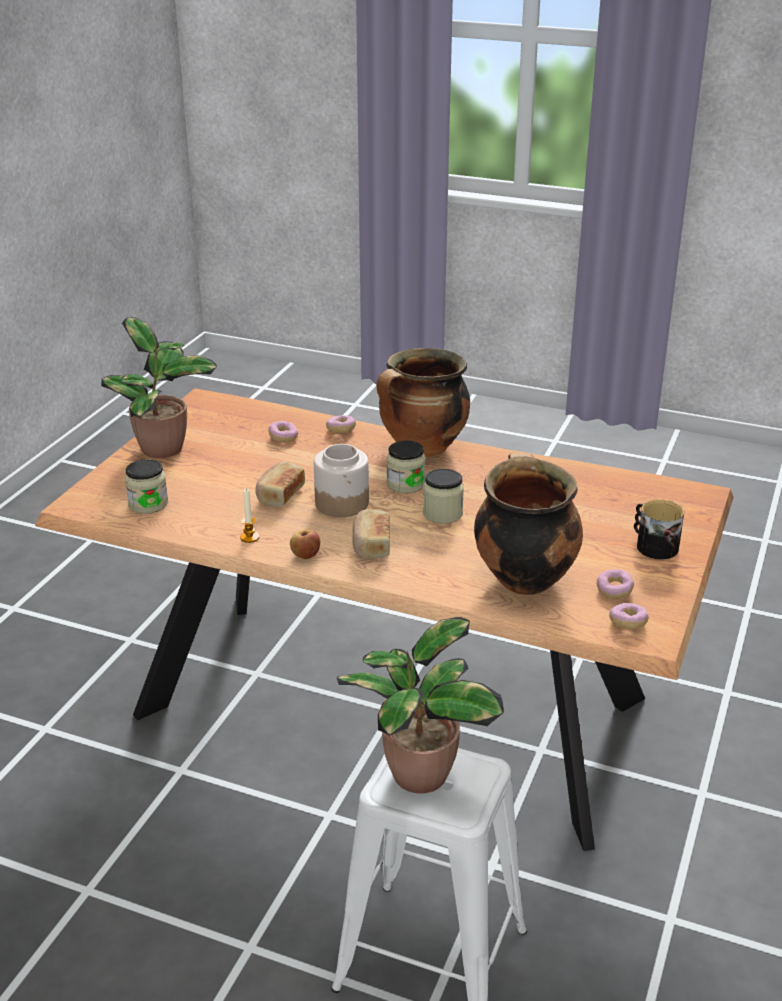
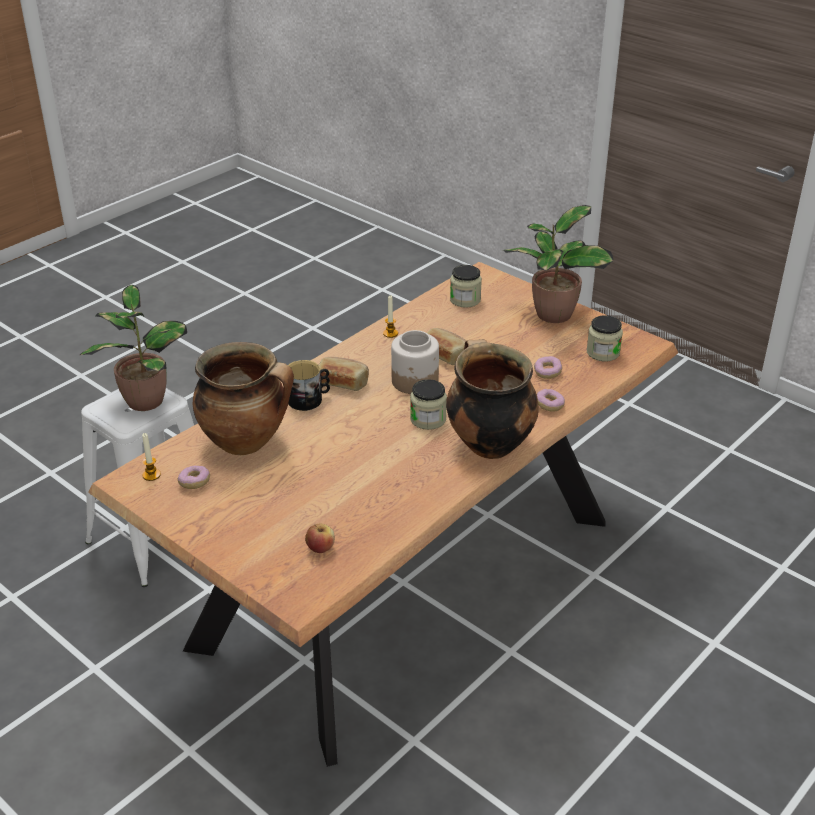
camera: 110 degrees right, 5 degrees up
apple [290,530,320,559] -> apple moved to [305,524,335,553]
jar [423,469,464,524] -> jar moved to [587,315,623,362]
donut [609,603,649,629] -> candle [142,433,161,481]
mug [634,499,684,559] -> mug moved to [288,360,330,411]

